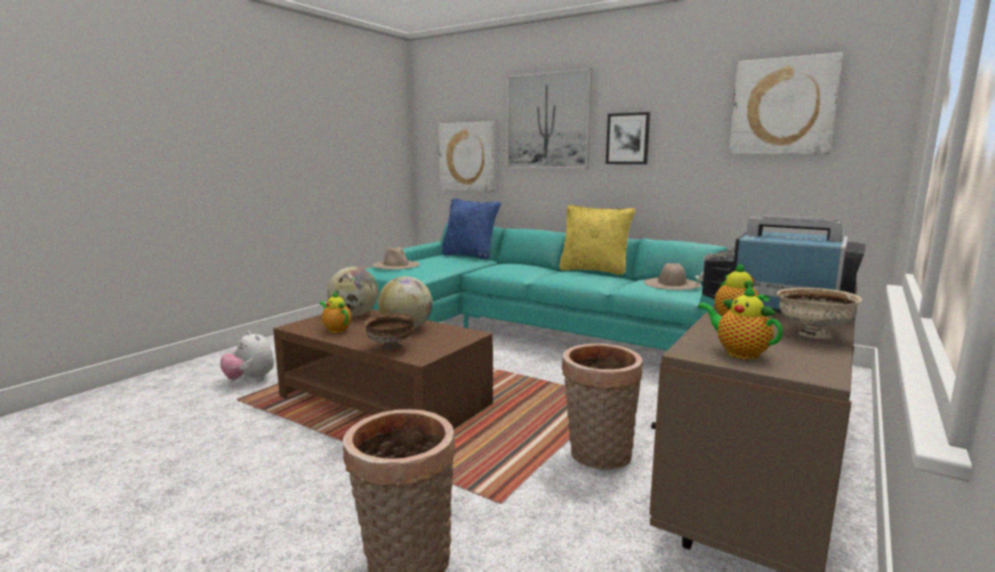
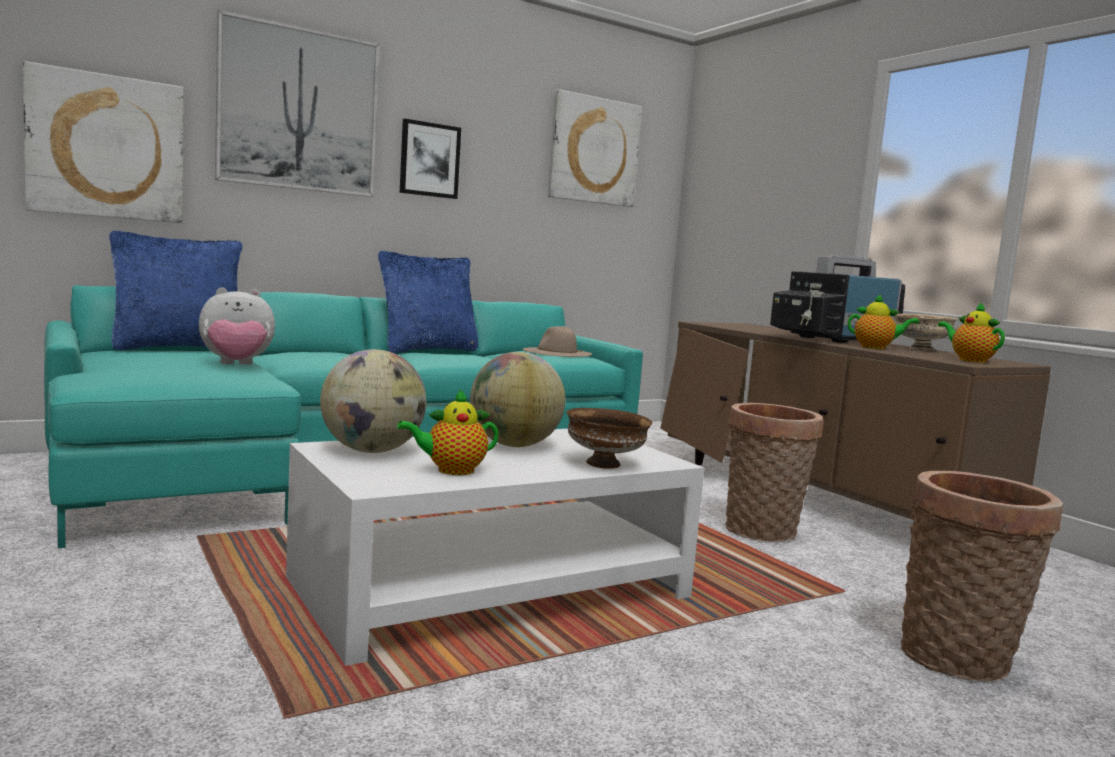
camera: 65 degrees left, 5 degrees down
plush toy [220,331,274,381] -> plush toy moved to [199,287,275,365]
brown coffee table [273,309,493,430] -> white coffee table [286,429,704,666]
beige hat [372,247,420,270] -> none
yellow pillow [560,205,635,275] -> blue pillow [378,250,479,353]
teapot [698,284,783,360] -> teapot turned 75 degrees clockwise [938,302,1005,363]

